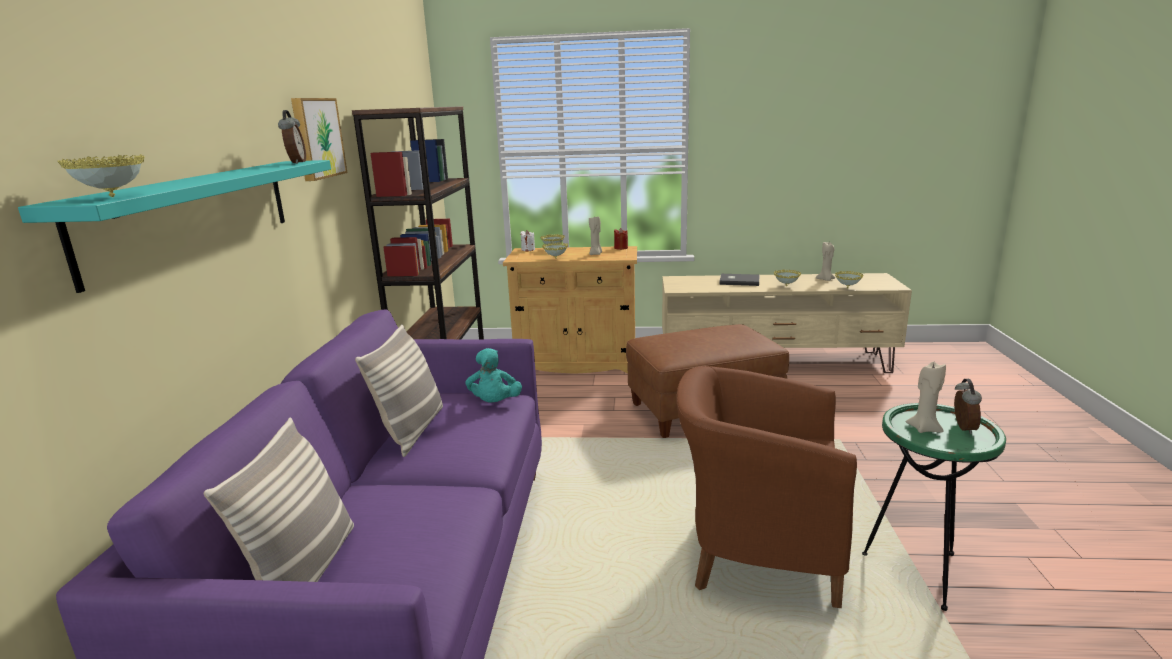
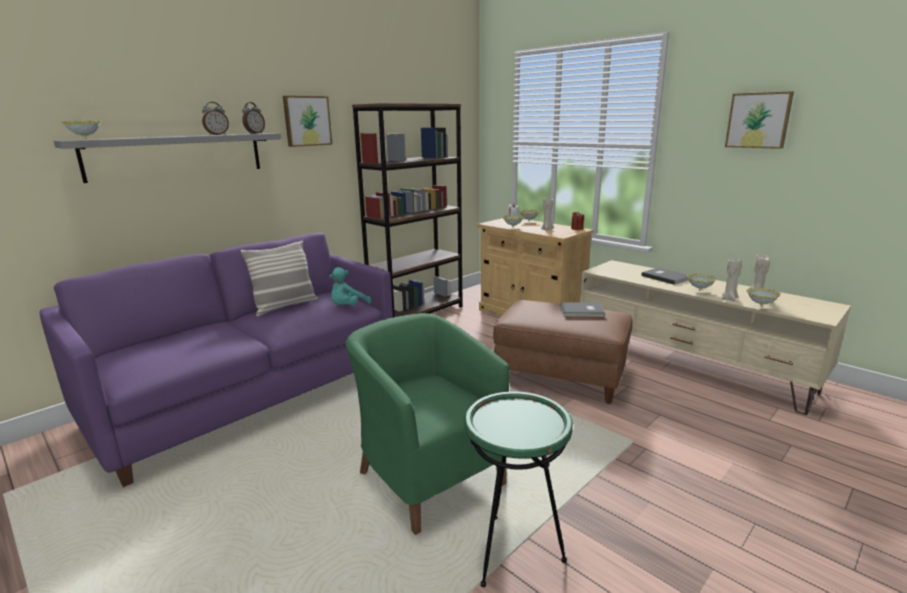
camera: 40 degrees right, 0 degrees up
turquoise shelf [18,160,331,293] -> grey shelf [54,133,281,183]
pillow [204,417,354,582] -> none
brown armchair [677,366,857,608] -> green armchair [345,313,510,535]
beige candle [906,362,946,433] -> beige candle moved to [722,259,742,301]
alarm clock [954,379,982,434] -> alarm clock moved to [202,102,229,135]
none -> grey book [560,302,605,317]
none -> picture [725,91,794,149]

